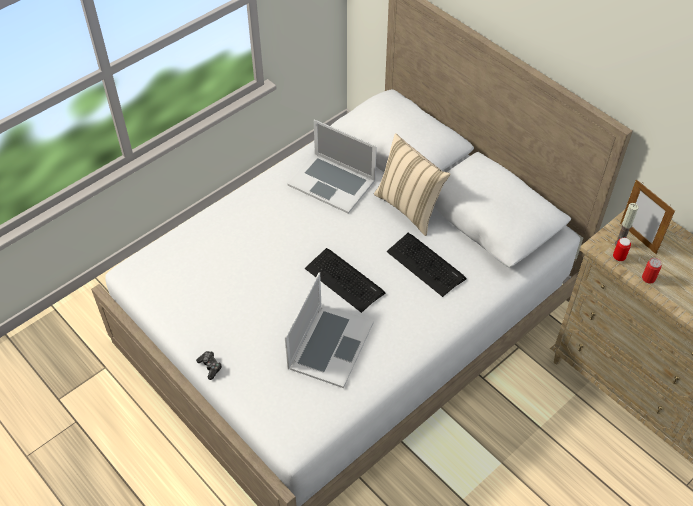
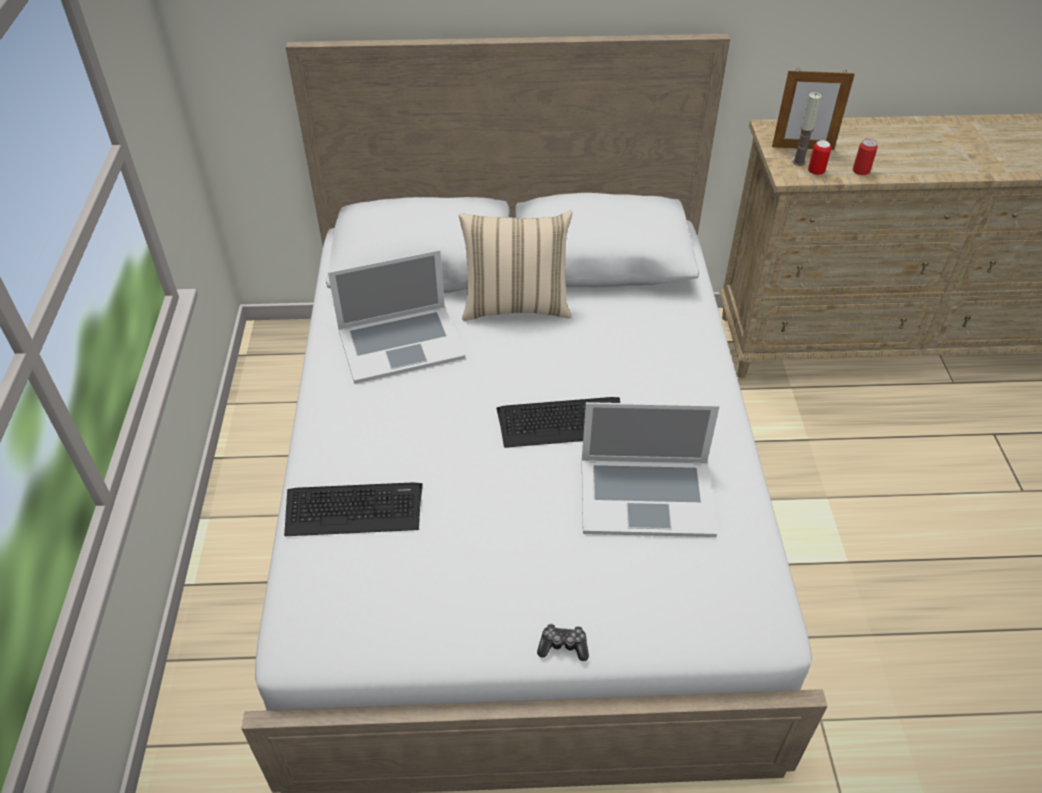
camera: 50 degrees left, 5 degrees down
laptop [285,272,374,388] -> laptop turned 120 degrees clockwise [582,402,720,537]
keyboard [387,233,467,297] -> keyboard moved to [284,482,423,536]

